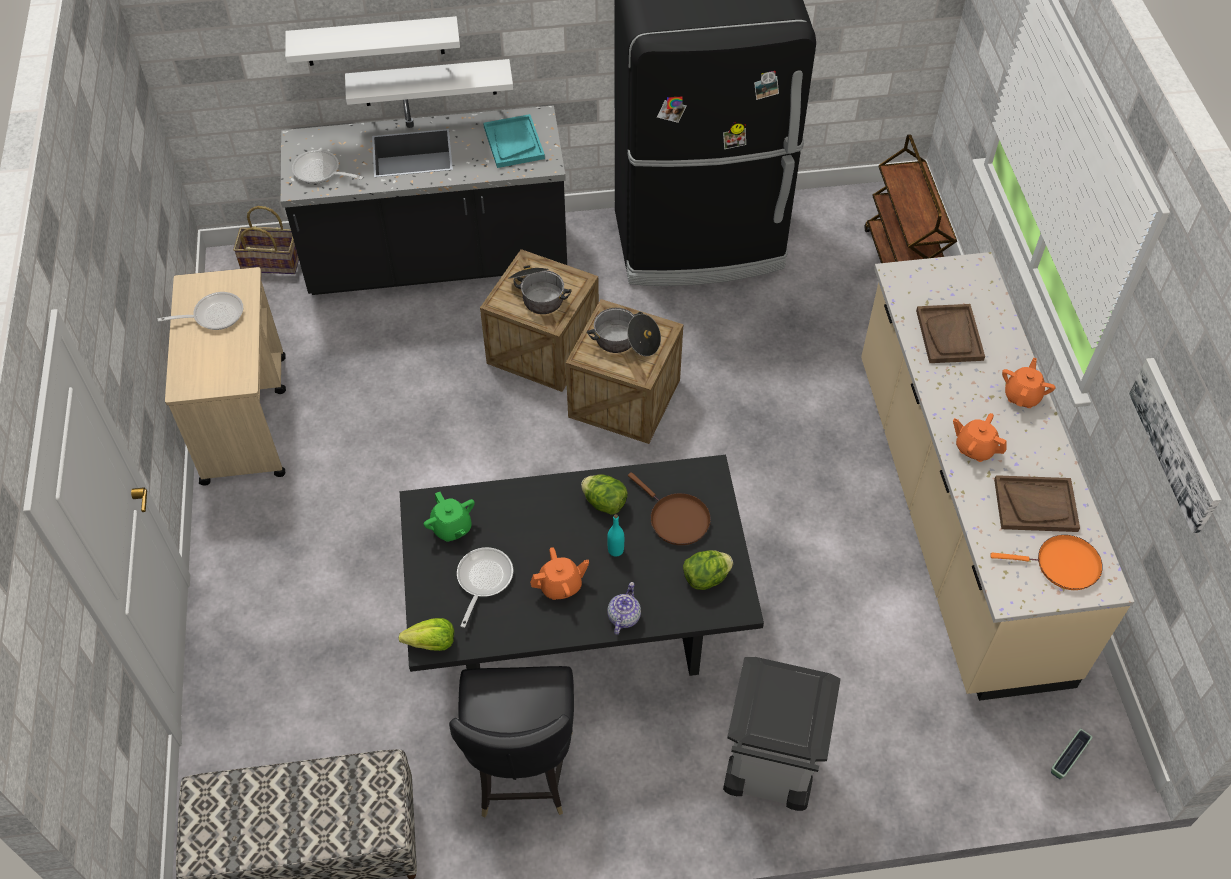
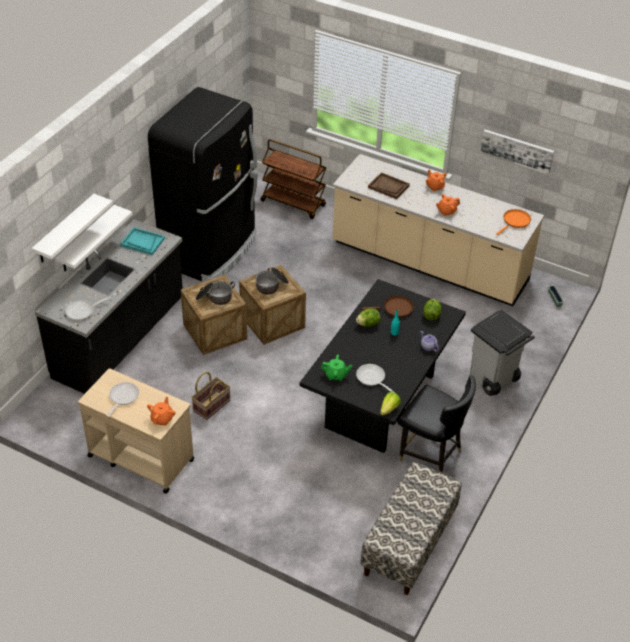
camera: 55 degrees left, 10 degrees down
basket [233,206,299,274] -> basket moved to [191,372,230,420]
orange teapot [530,547,589,600] -> orange teapot moved to [147,397,176,426]
brown tray [994,475,1080,532] -> none

